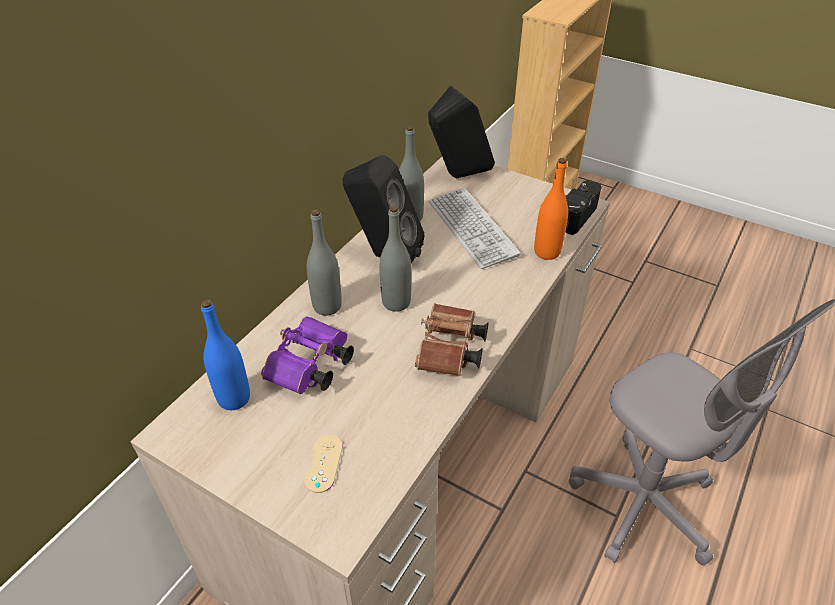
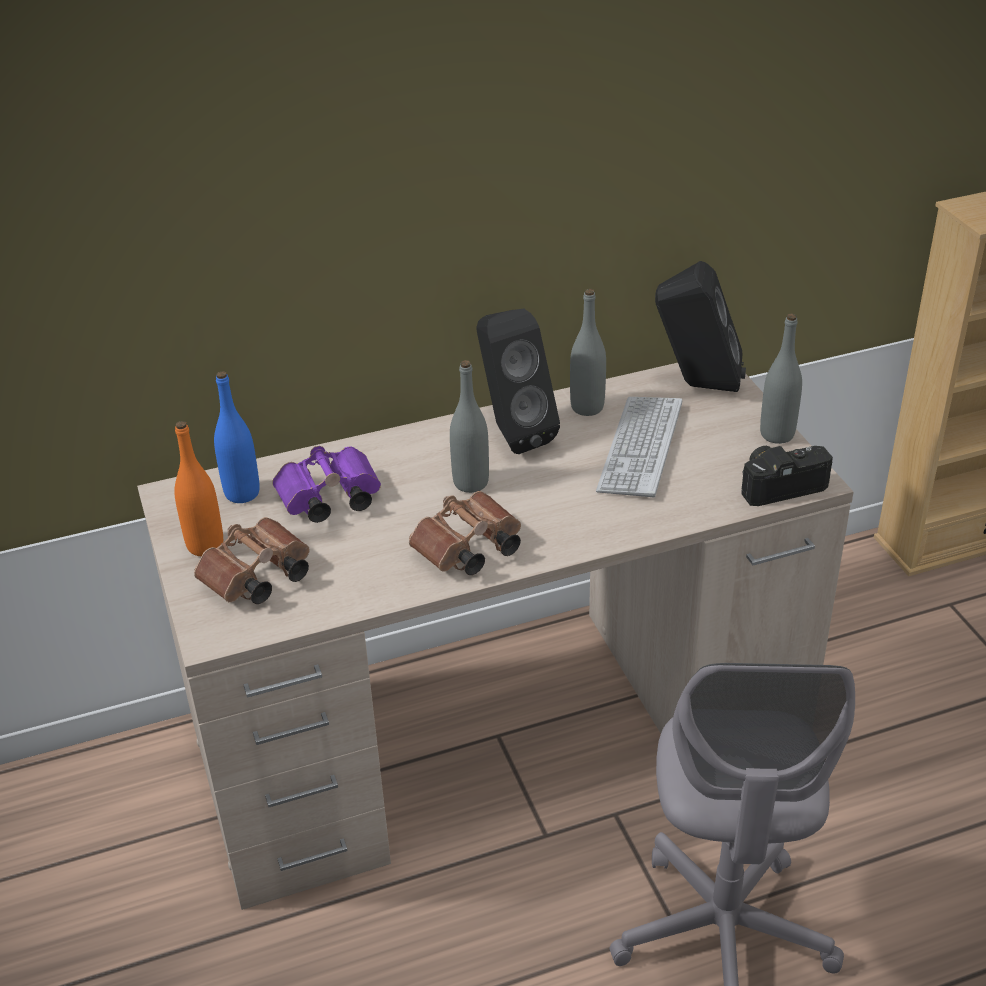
camera: 40 degrees right, 5 degrees down
beige game controller [304,435,343,493] -> brown binoculars [194,517,310,604]
grey bottle [307,209,342,316] -> grey bottle moved to [760,313,802,444]
orange bottle [534,158,568,260] -> orange bottle moved to [174,421,223,556]

